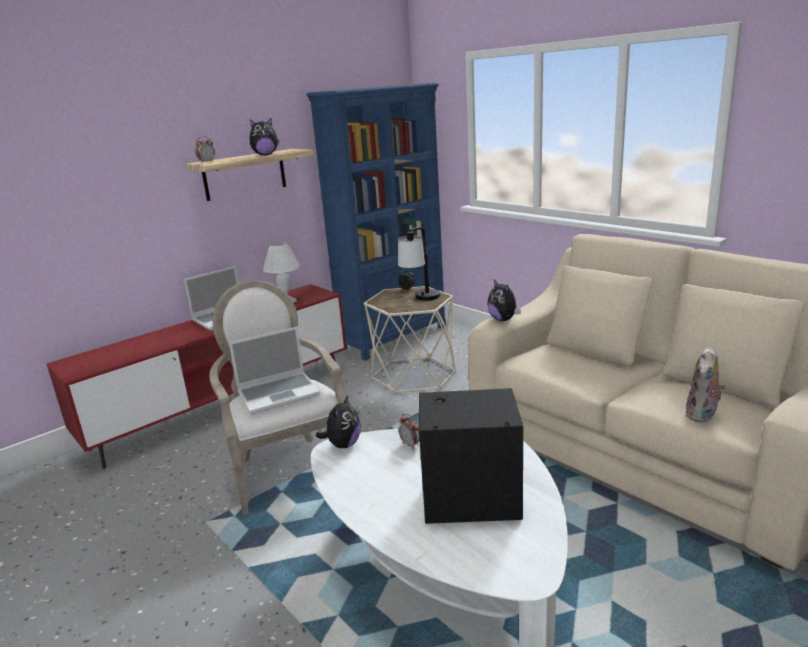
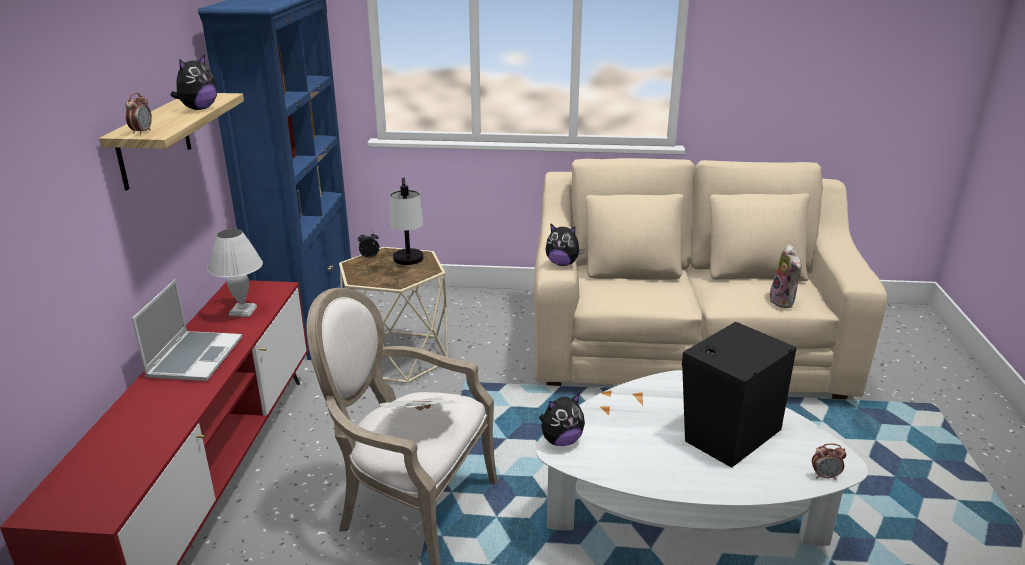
camera: 45 degrees left, 5 degrees up
laptop [229,327,320,414] -> newspaper [379,396,458,411]
plush toy [316,395,361,448] -> plush toy turned 90 degrees clockwise [539,393,585,446]
alarm clock [398,414,420,449] -> alarm clock moved to [812,443,846,480]

